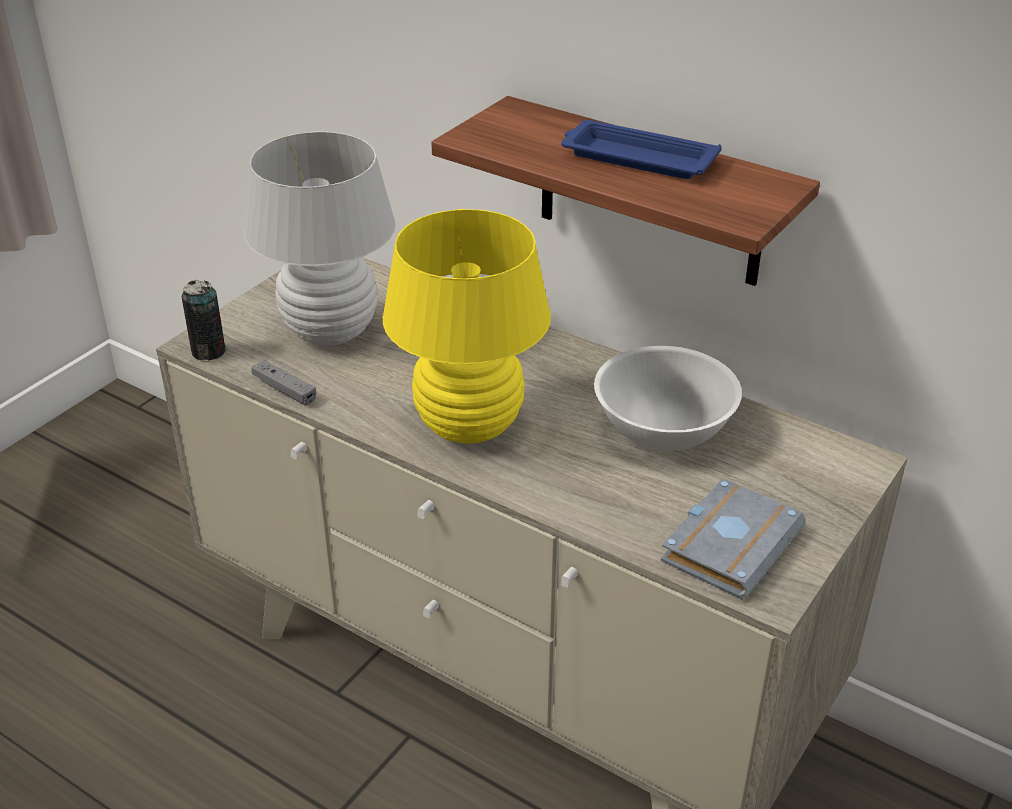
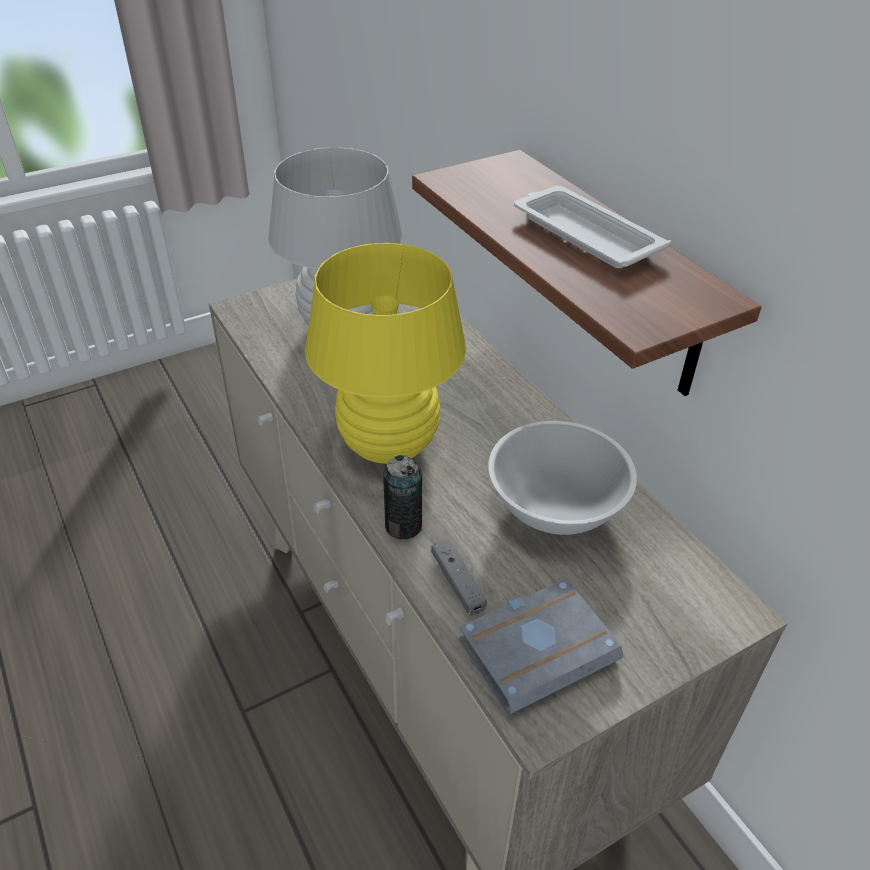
camera: 25 degrees right, 5 degrees up
can [182,280,226,360] -> can moved to [383,455,422,539]
grey game controller [251,360,316,405] -> grey game controller moved to [431,540,487,615]
blue tray [561,120,722,179] -> white tray [514,186,671,268]

